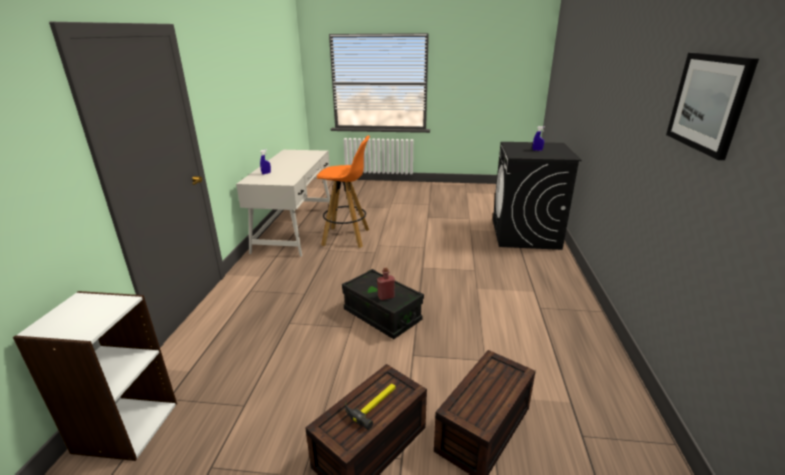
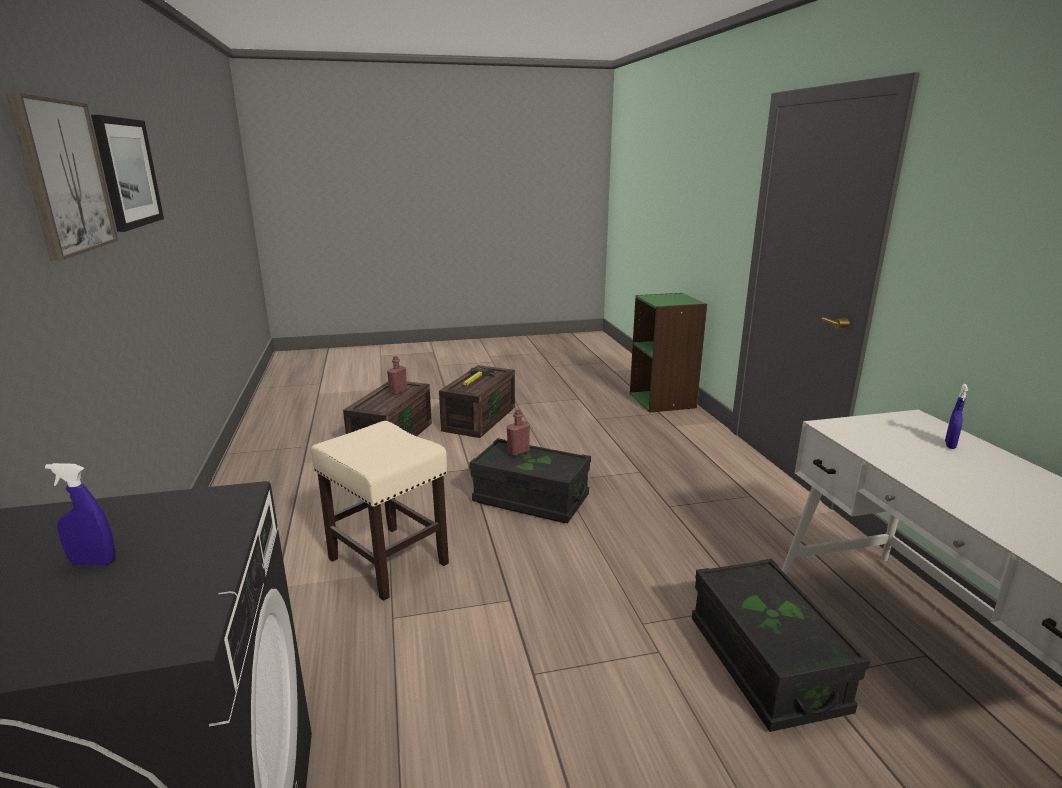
camera: 160 degrees right, 5 degrees down
white bookcase [13,291,177,461] -> green bookcase [630,293,707,413]
orange stool [317,135,370,248] -> black storage box [692,559,871,732]
none -> picture [6,93,118,260]
none -> beige stool [311,421,449,601]
none -> red bottle [387,356,407,395]

